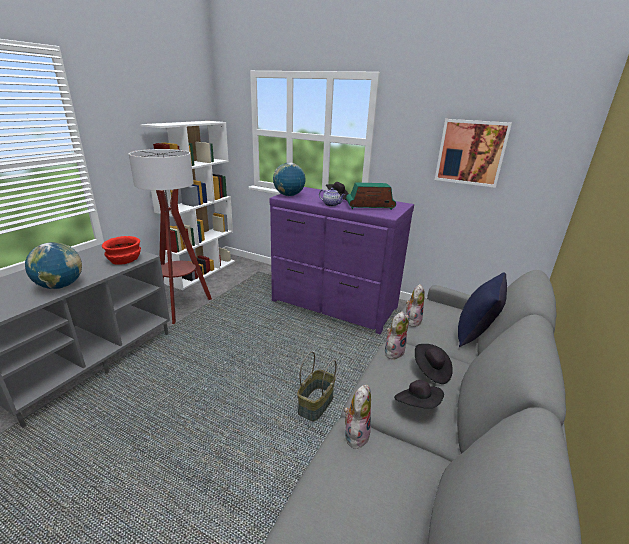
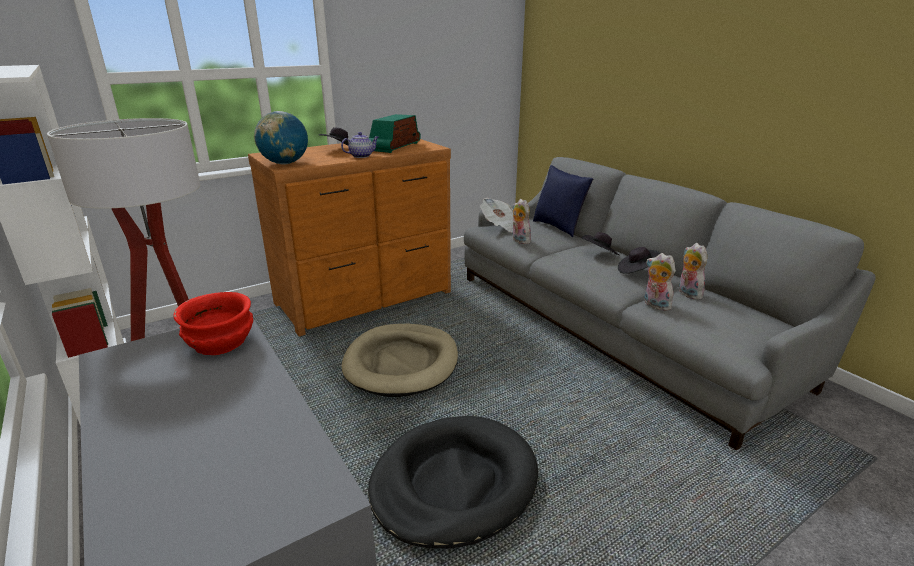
camera: 60 degrees left, 0 degrees up
globe [25,242,82,289] -> none
purple dresser [270,187,414,334] -> brown dresser [248,139,451,336]
basket [297,351,337,421] -> none
plush toy [385,311,409,359] -> plush toy moved to [679,243,707,299]
picture [435,119,512,188] -> none
none -> beige dog bed [342,324,458,397]
none -> black dog bed [368,416,538,548]
none -> newspaper [480,198,514,233]

